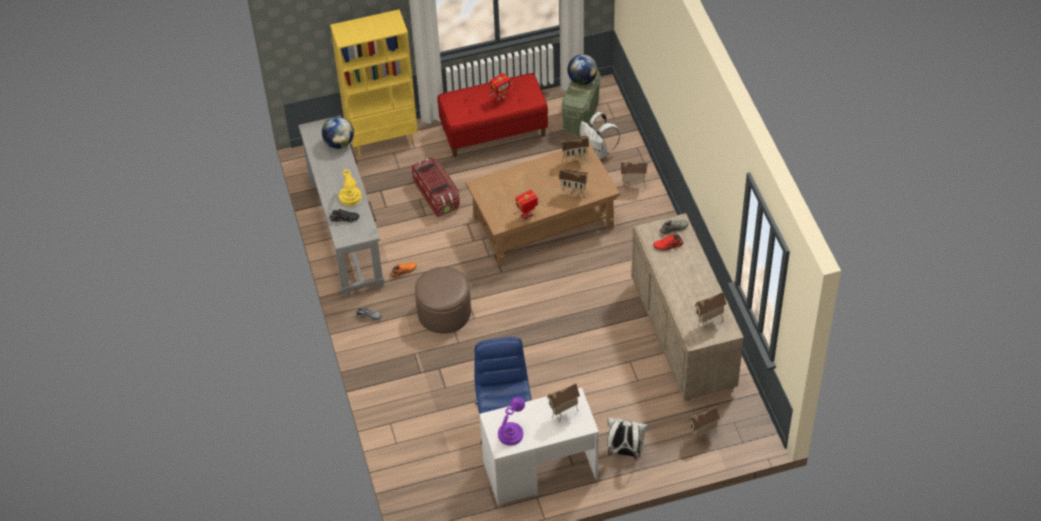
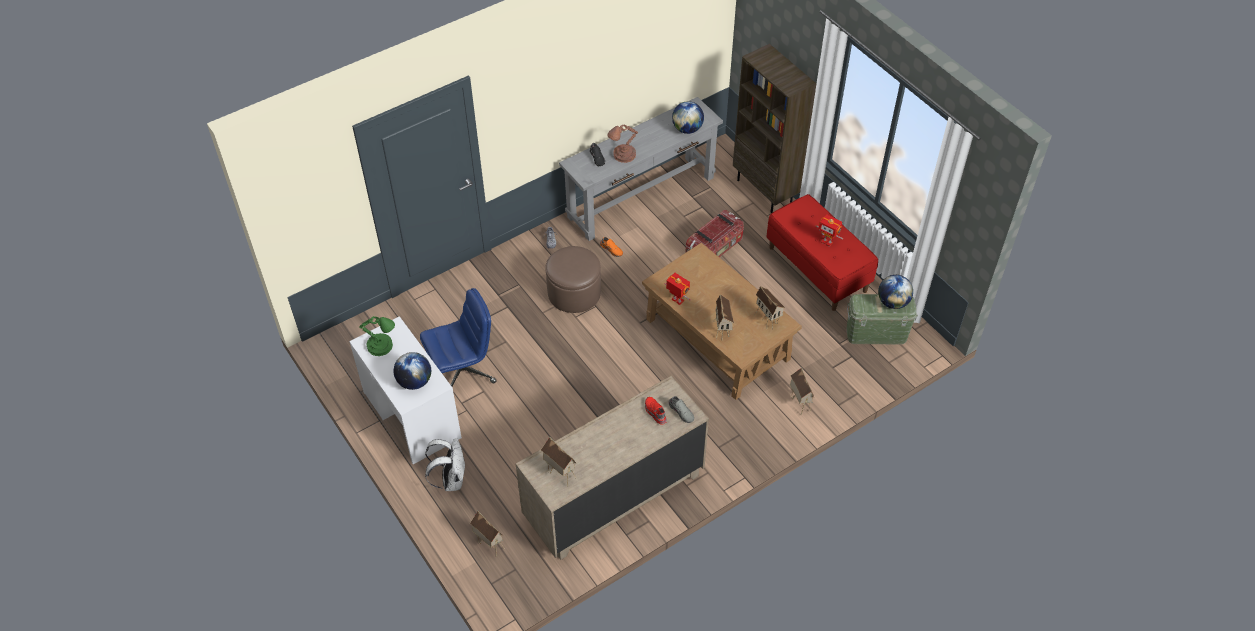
camera: 70 degrees right, 0 degrees up
yellow bookcase [330,9,418,156] -> brown bookcase [733,44,816,213]
yellow table lamp [339,169,362,206] -> brown table lamp [607,124,638,163]
purple table lamp [498,397,525,446] -> green table lamp [359,316,395,356]
toy house [547,383,580,422] -> globe [394,352,431,390]
white backpack [580,112,620,159] -> none

